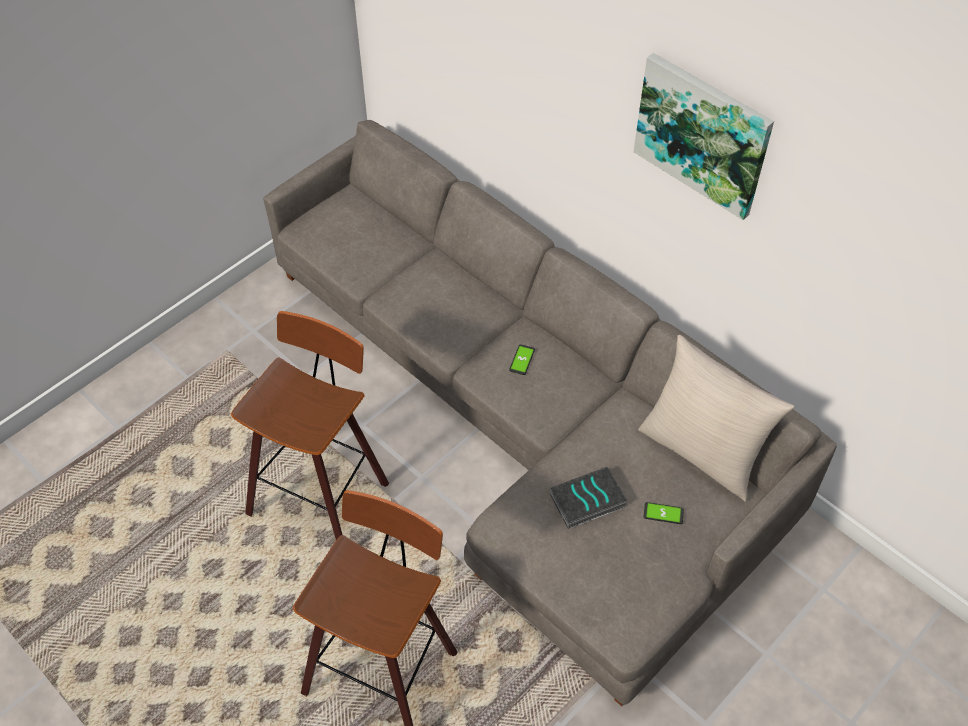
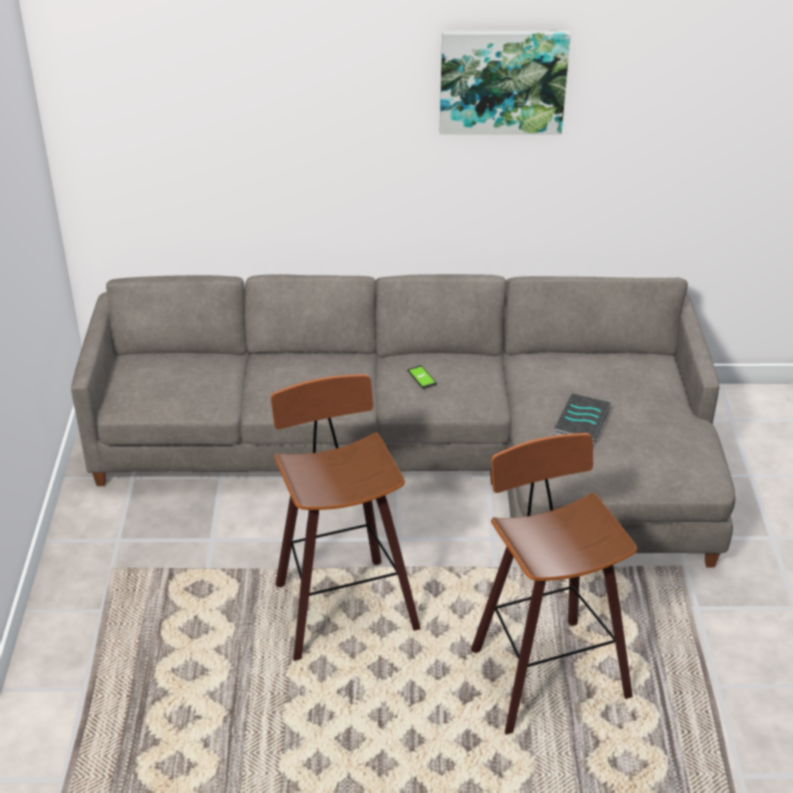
camera: 45 degrees left, 15 degrees down
beige pillow [638,335,795,501] -> none
phone [644,502,684,524] -> none

